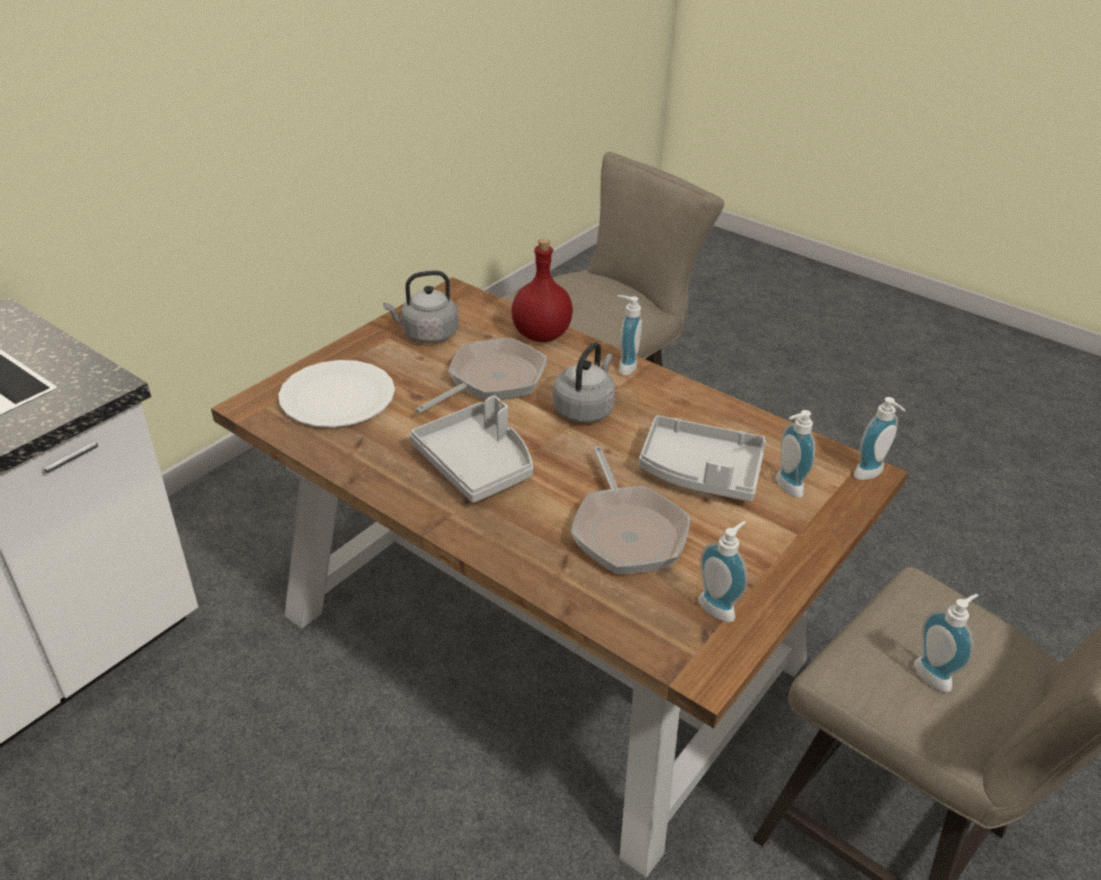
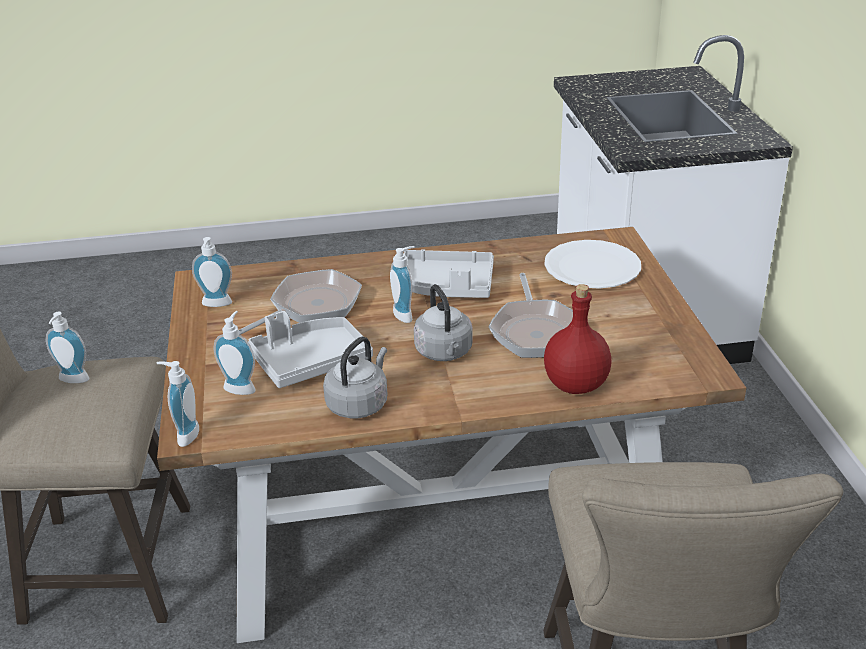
camera: 135 degrees right, 5 degrees down
grey kettle [383,271,458,343] -> grey kettle moved to [323,337,387,418]
frying pan [571,446,690,575] -> frying pan turned 105 degrees clockwise [238,269,362,335]
soap dispenser [617,295,642,376] -> soap dispenser moved to [390,246,415,323]

